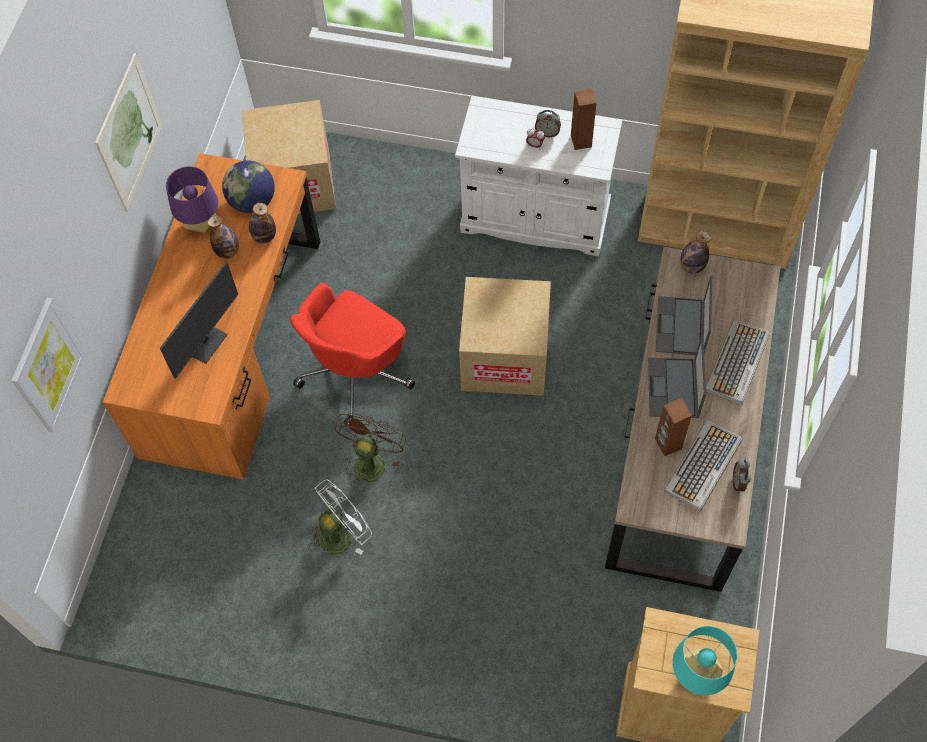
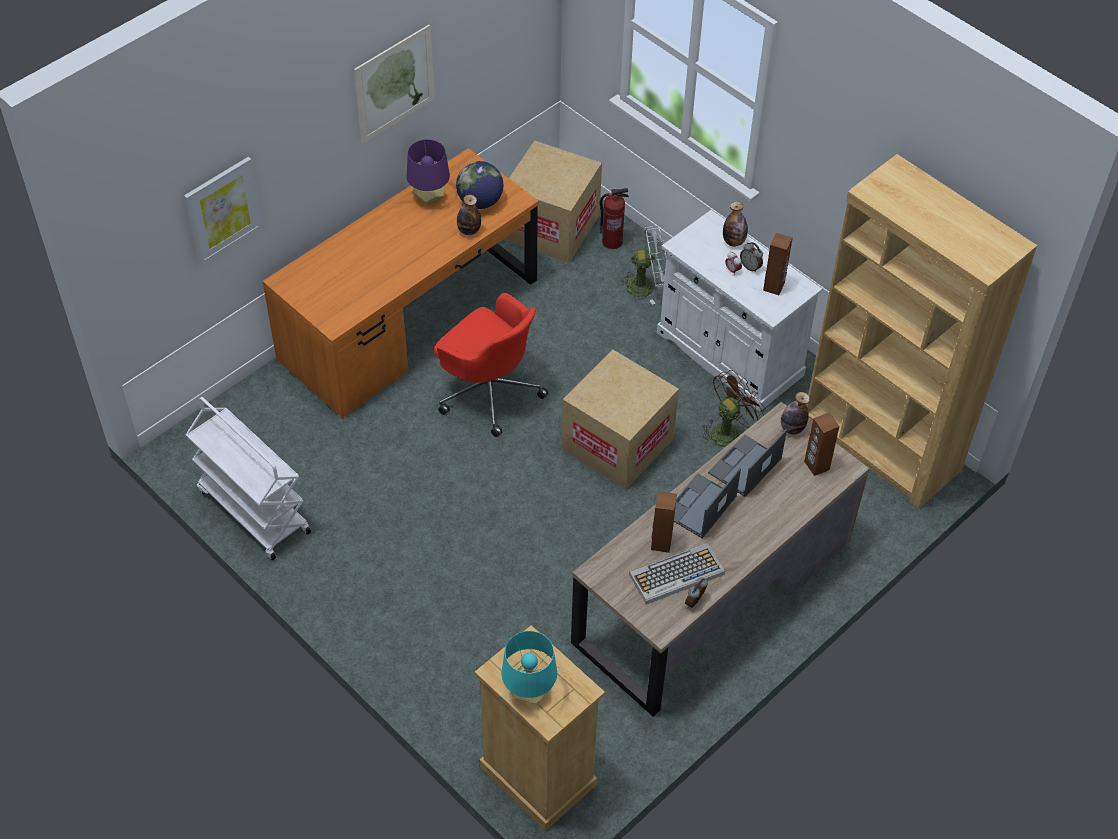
camera: 30 degrees right, 10 degrees down
monitor [160,261,238,379] -> none
bottle [208,215,239,259] -> bottle moved to [723,202,748,247]
red office chair [290,283,415,426] -> red office chair turned 120 degrees counterclockwise [434,293,548,437]
white fan [309,480,372,555] -> white fan moved to [618,226,667,305]
brown fan [334,413,406,488] -> brown fan moved to [702,370,766,447]
keyboard [706,319,770,405] -> none
none -> white cart [186,397,311,560]
none -> fire extinguisher [600,188,629,249]
none -> brown speaker [804,412,839,476]

